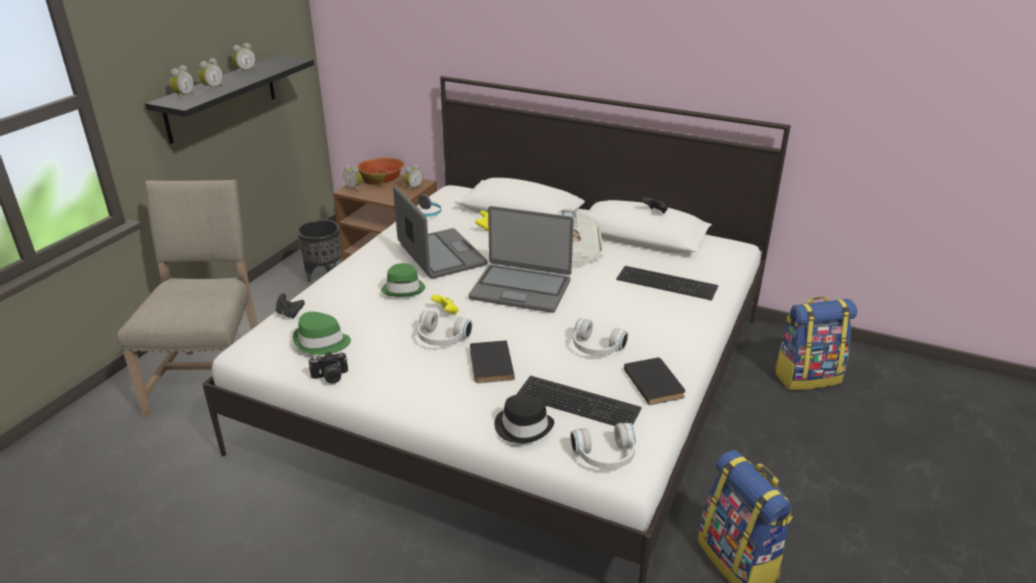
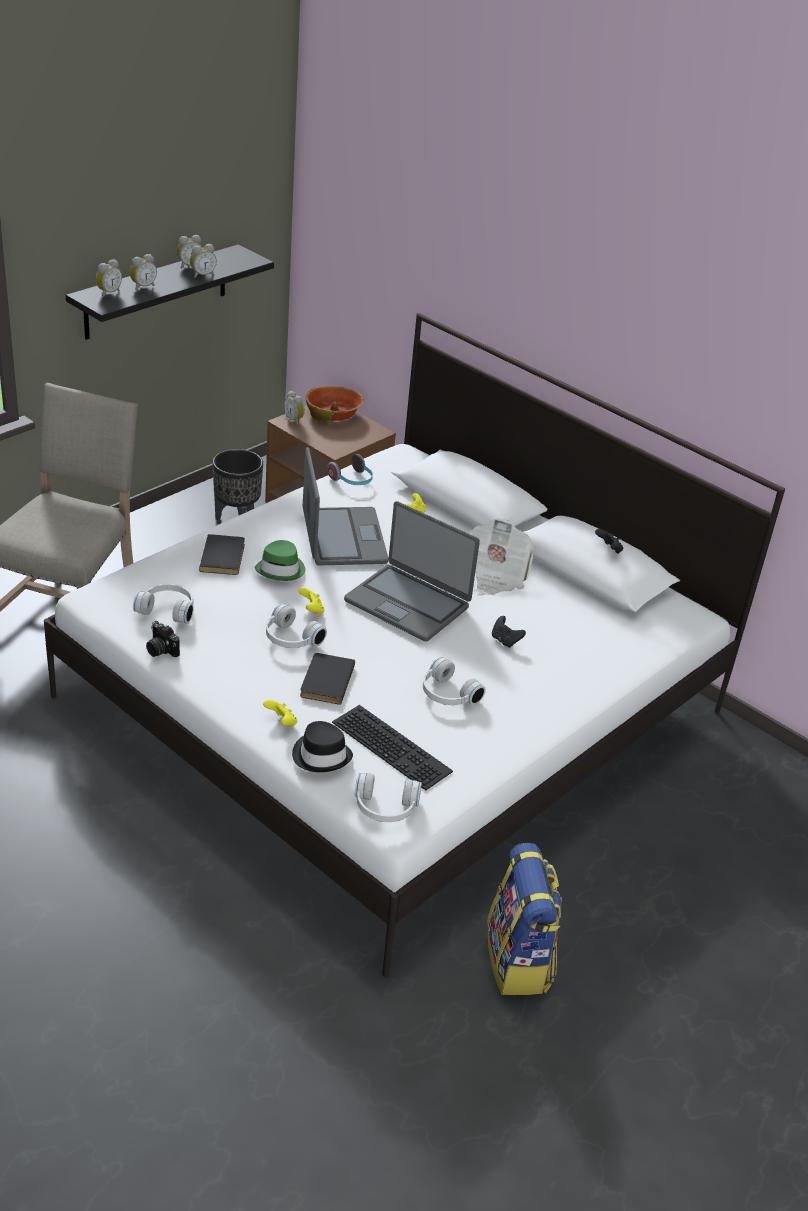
camera: 15 degrees right, 5 degrees up
black game controller [276,293,305,319] -> black game controller moved to [492,616,526,648]
green hat [293,312,351,355] -> white headphones [133,584,194,624]
camera [309,351,348,384] -> camera turned 45 degrees clockwise [146,621,180,657]
alarm clock [404,164,422,191] -> alarm clock moved to [190,244,217,278]
keyboard [616,266,718,300] -> none
black book [624,358,686,405] -> black book moved to [199,534,245,575]
backpack [774,297,857,390] -> none
none -> yellow game controller [263,700,297,727]

